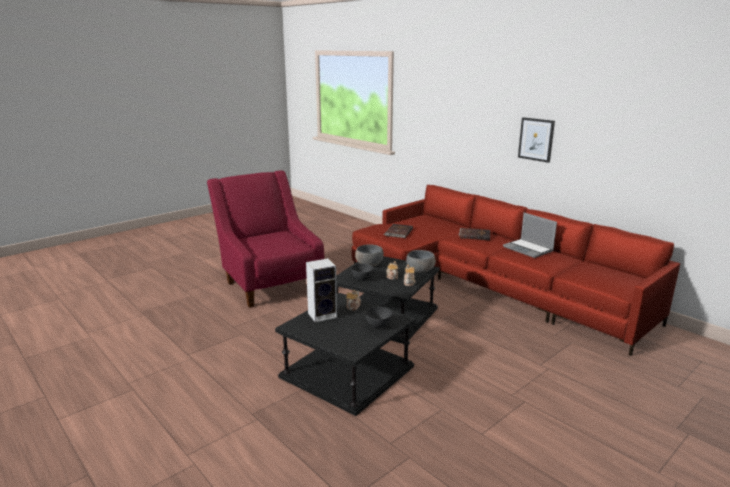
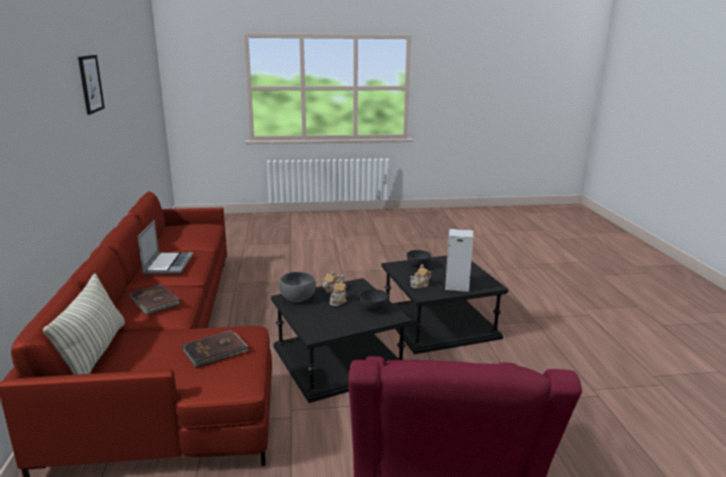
camera: 145 degrees left, 0 degrees up
grey bowl [355,244,384,267] -> none
picture [518,117,555,163] -> picture moved to [78,55,105,115]
none -> pillow [43,273,125,375]

